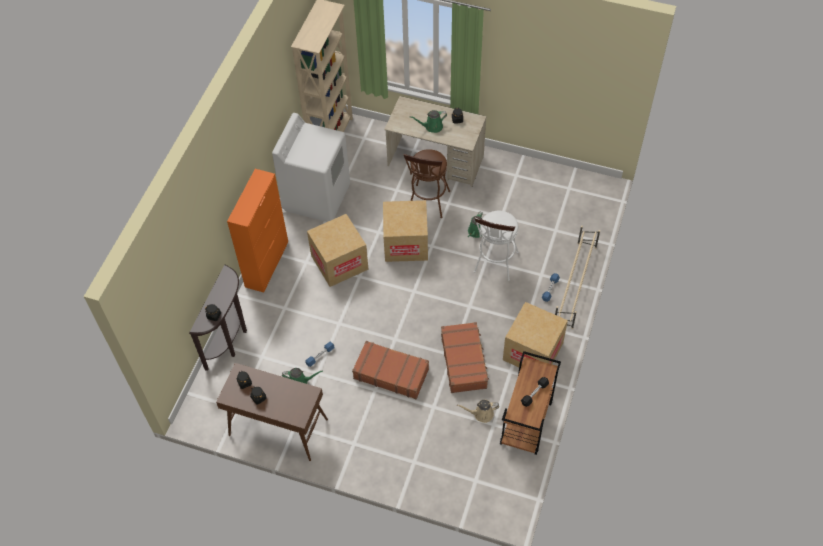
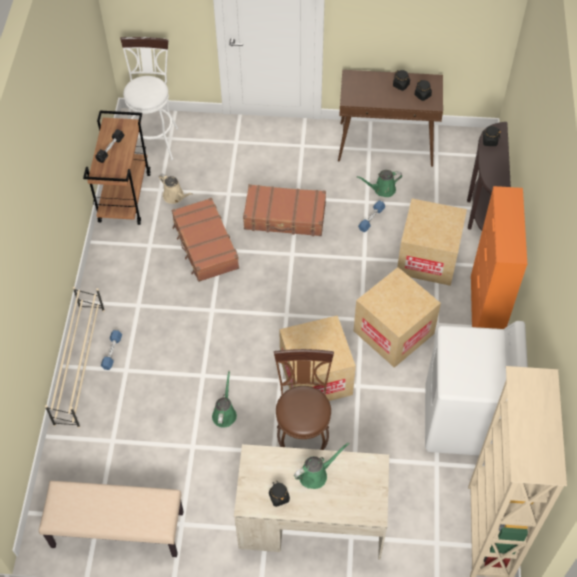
camera: 165 degrees right, 0 degrees up
beige watering can [457,399,499,423] -> beige watering can turned 60 degrees clockwise [159,174,193,204]
white stool [474,211,519,281] -> white stool moved to [120,37,178,160]
cardboard box [503,302,568,367] -> cardboard box moved to [397,199,467,286]
none -> beige bench [39,481,183,557]

